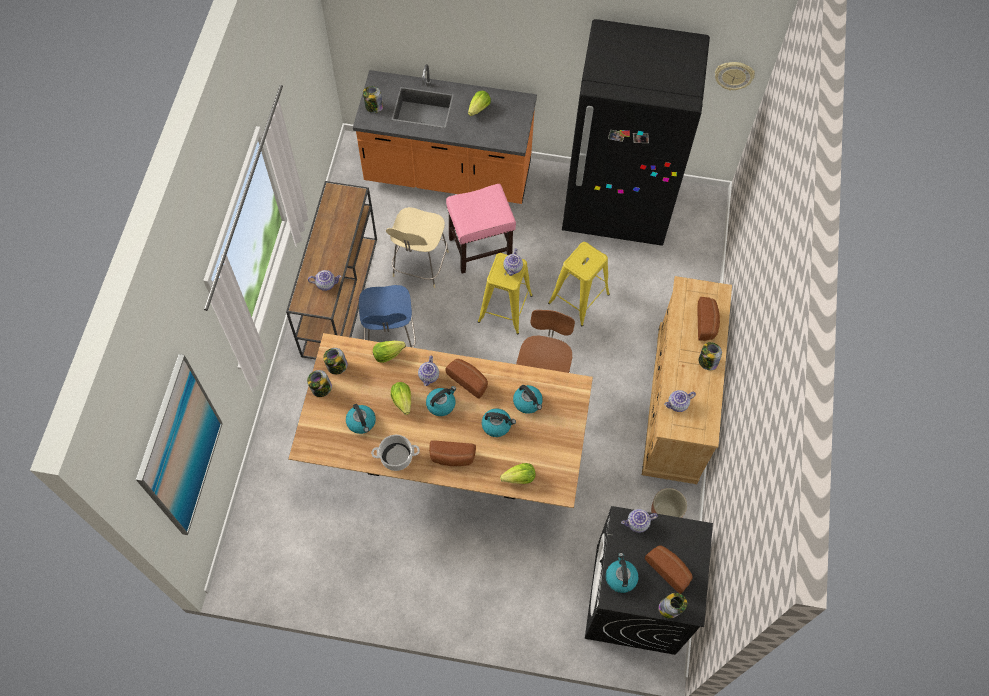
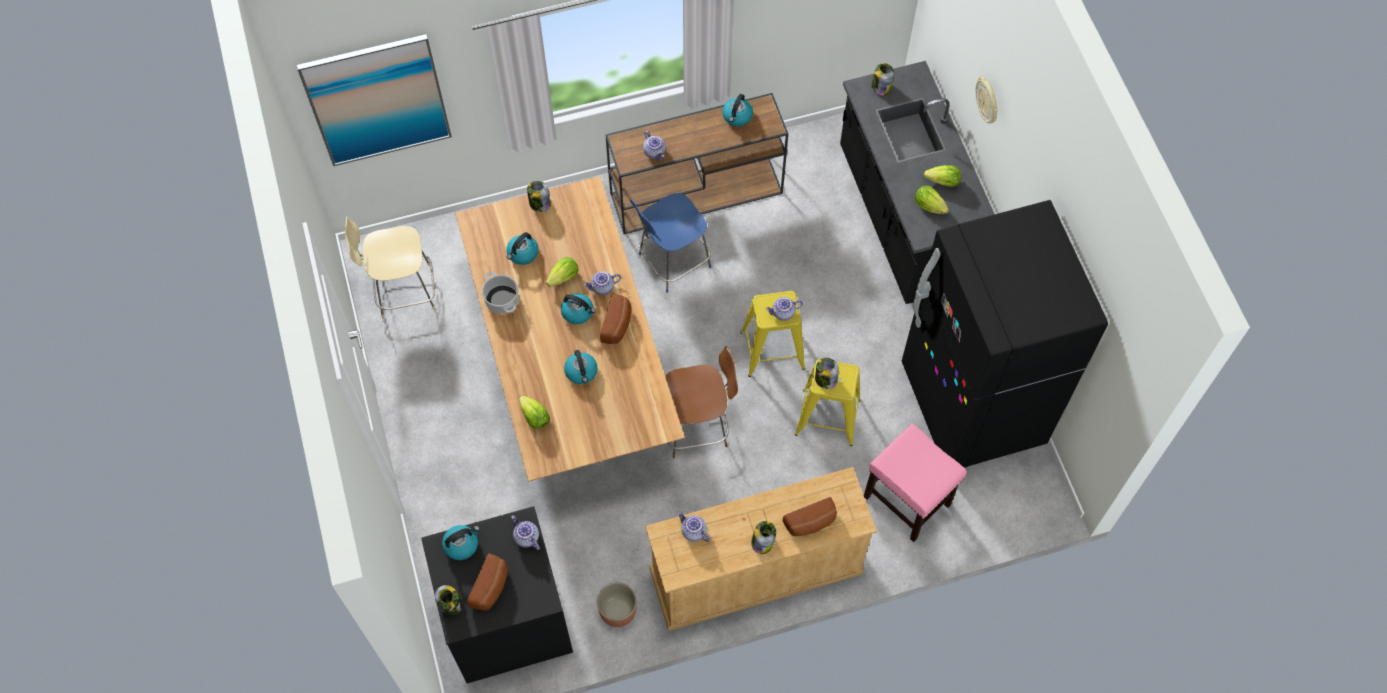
camera: 65 degrees right, 0 degrees up
jar [323,348,348,375] -> jar moved to [815,358,839,389]
orange counter [353,64,537,204] -> black counter [840,61,994,304]
lettuce [373,341,406,363] -> lettuce moved to [915,185,949,214]
beige chair [386,207,449,288] -> beige chair moved to [345,217,436,318]
bread [429,440,476,466] -> none
pink stool [446,184,516,273] -> pink stool moved to [864,424,967,542]
kettle [513,385,543,414] -> kettle moved to [723,94,753,126]
wall clock [715,62,755,91] -> wall clock moved to [976,76,998,124]

